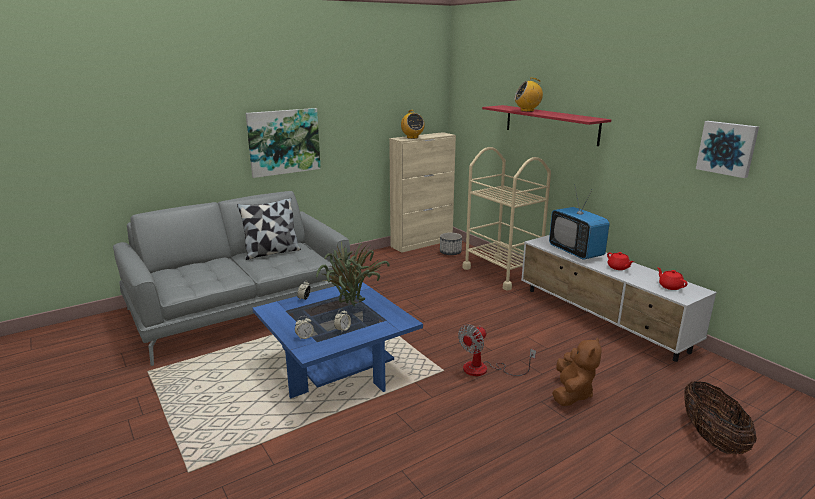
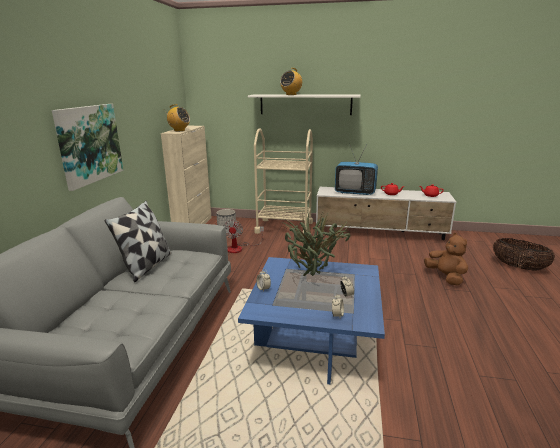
camera: 45 degrees left, 0 degrees up
fan [458,324,536,376] -> fan moved to [224,220,264,253]
red shelf [482,105,611,146] -> white shelf [248,94,361,115]
picture [696,121,759,178] -> none

